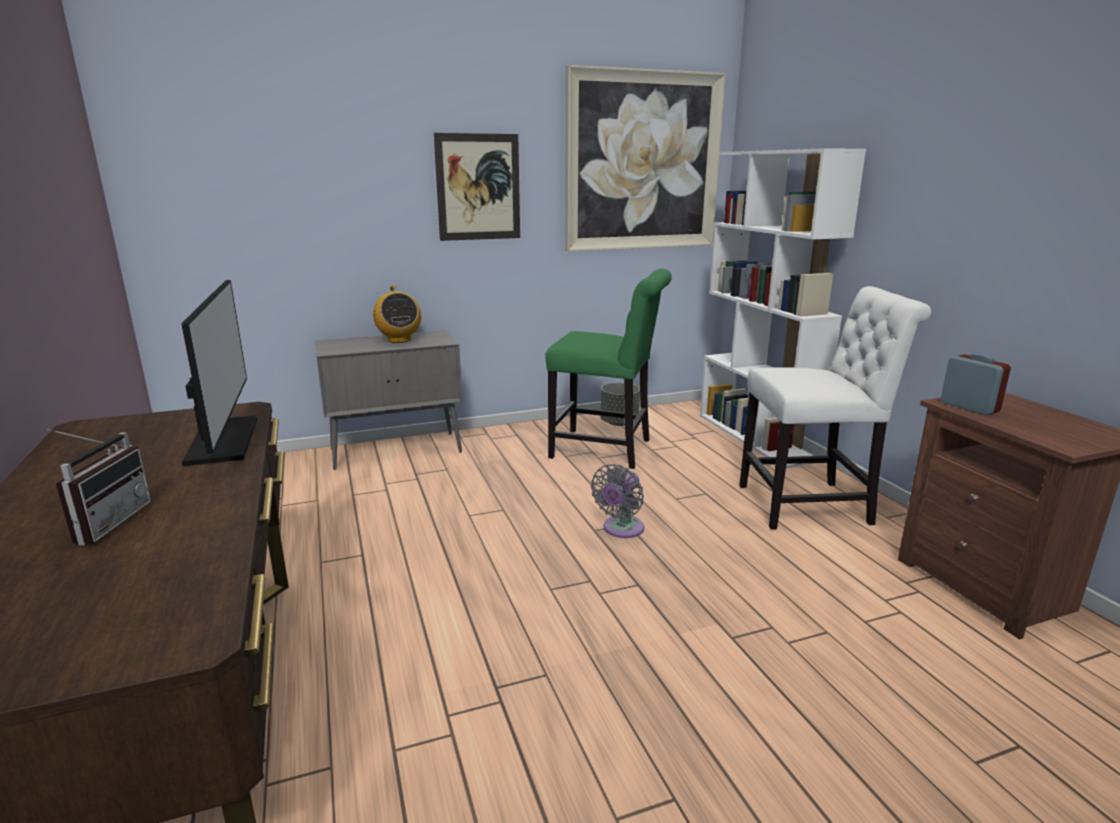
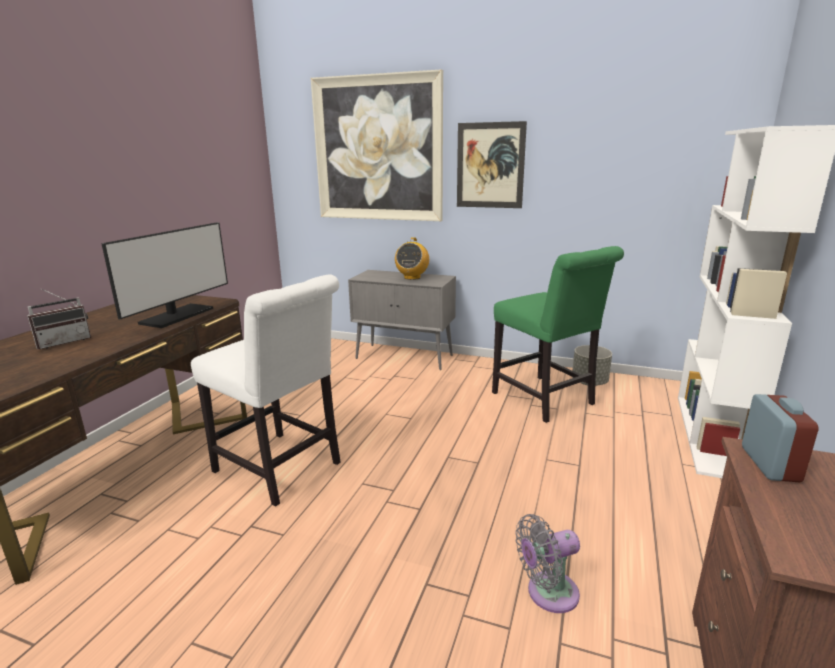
camera: 40 degrees right, 0 degrees up
picture [565,65,726,251] -> picture moved to [311,70,443,221]
grey fan [591,464,644,538] -> grey fan moved to [515,514,580,613]
white chair [739,286,931,530] -> white chair moved to [191,274,341,506]

